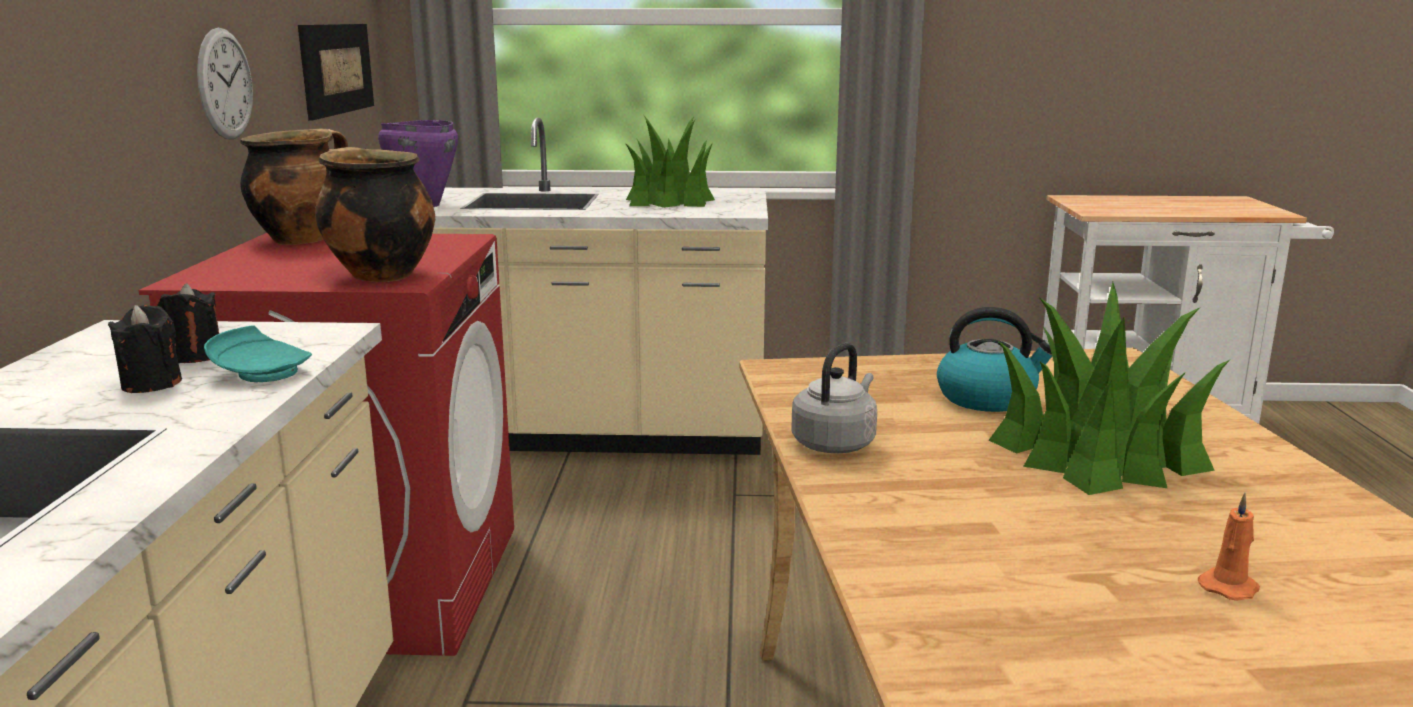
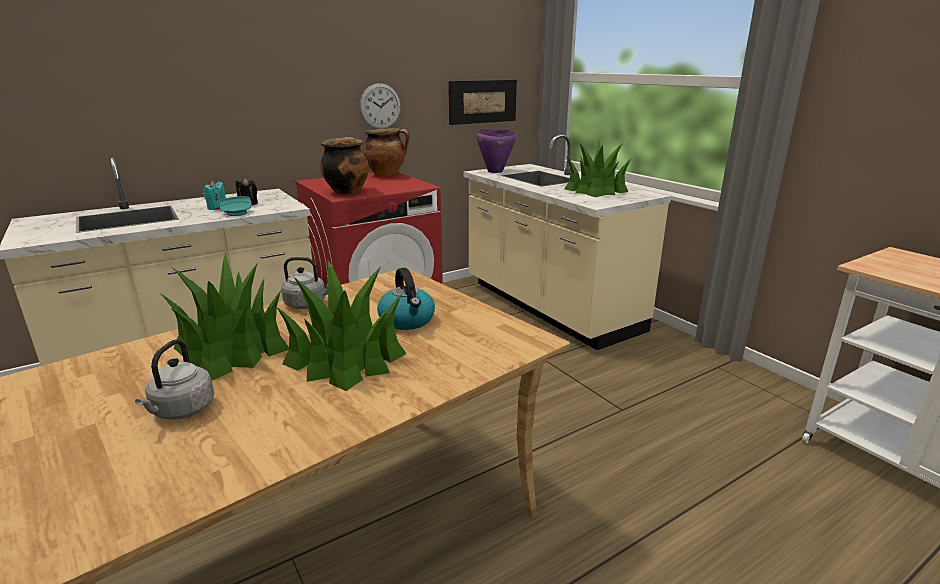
camera: 55 degrees right, 5 degrees up
black candle [108,305,182,393] -> turquoise candle [203,181,226,210]
orange candle [1198,493,1260,601] -> grey kettle [135,339,214,420]
none -> potted plant [160,253,289,380]

